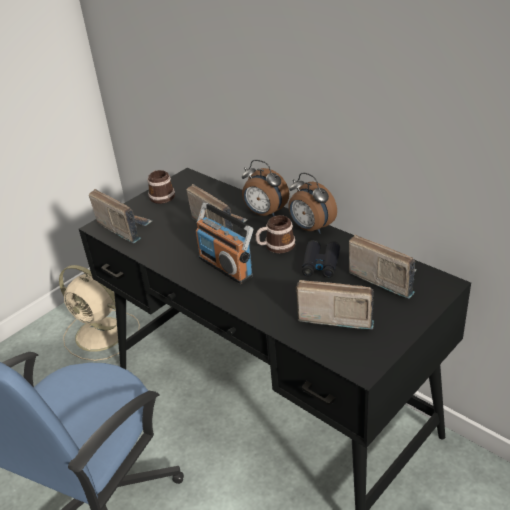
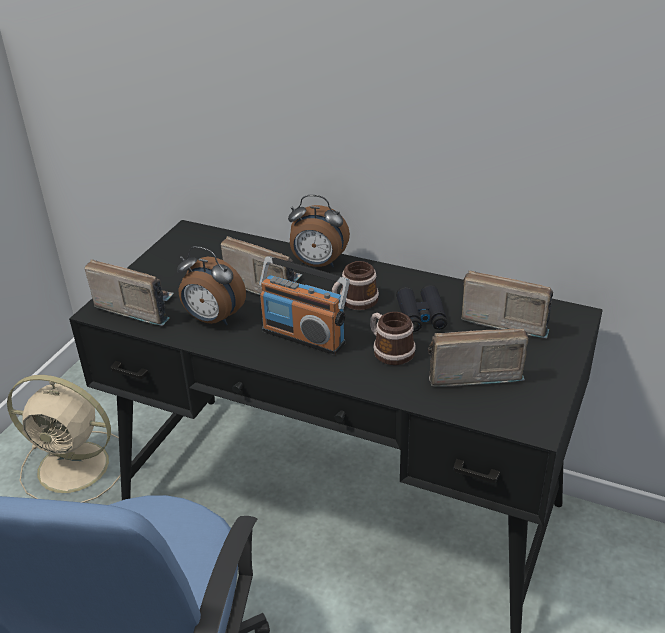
camera: 20 degrees left, 0 degrees up
mug [147,170,175,204] -> mug moved to [370,312,416,365]
alarm clock [288,172,337,234] -> alarm clock moved to [177,246,246,325]

